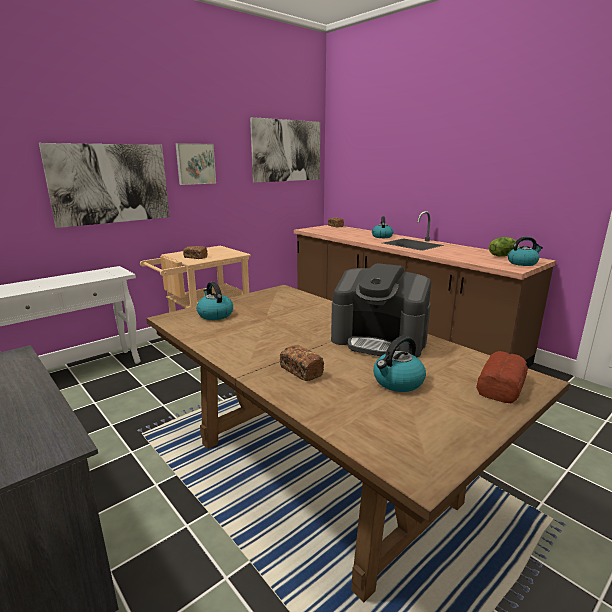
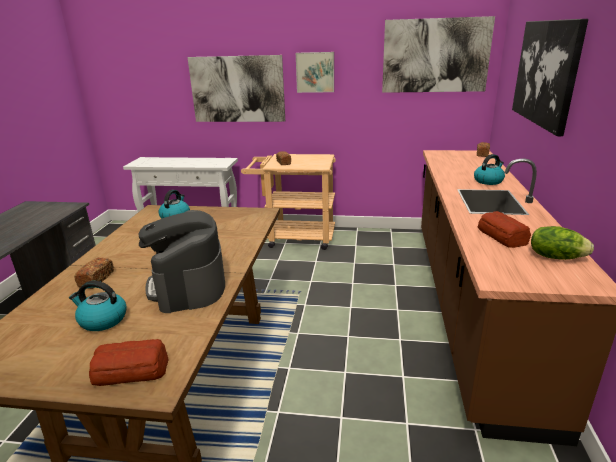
camera: 50 degrees right, 5 degrees up
kettle [508,237,543,266] -> none
none -> bread [478,211,531,248]
none -> picture [512,19,588,136]

